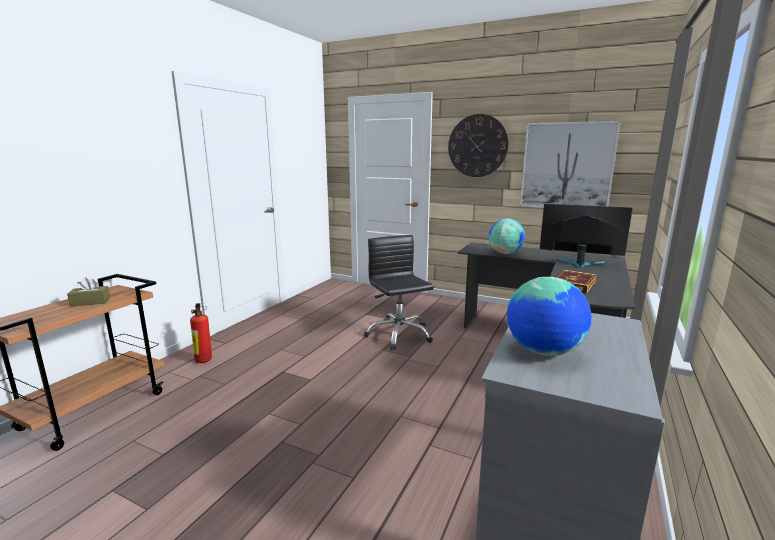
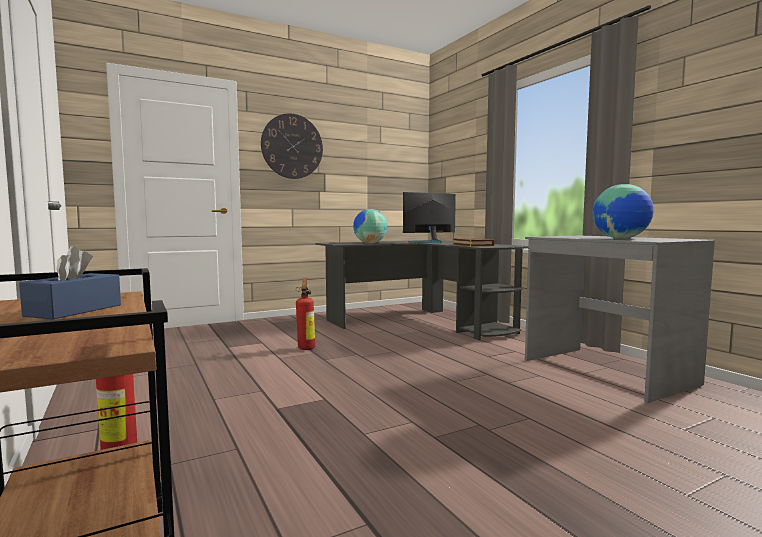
camera: 55 degrees left, 10 degrees down
brown tissue box [67,277,111,307] -> blue tissue box [19,246,121,319]
black office chair [364,235,434,350] -> fire extinguisher [296,278,315,350]
picture [520,121,621,208] -> none

